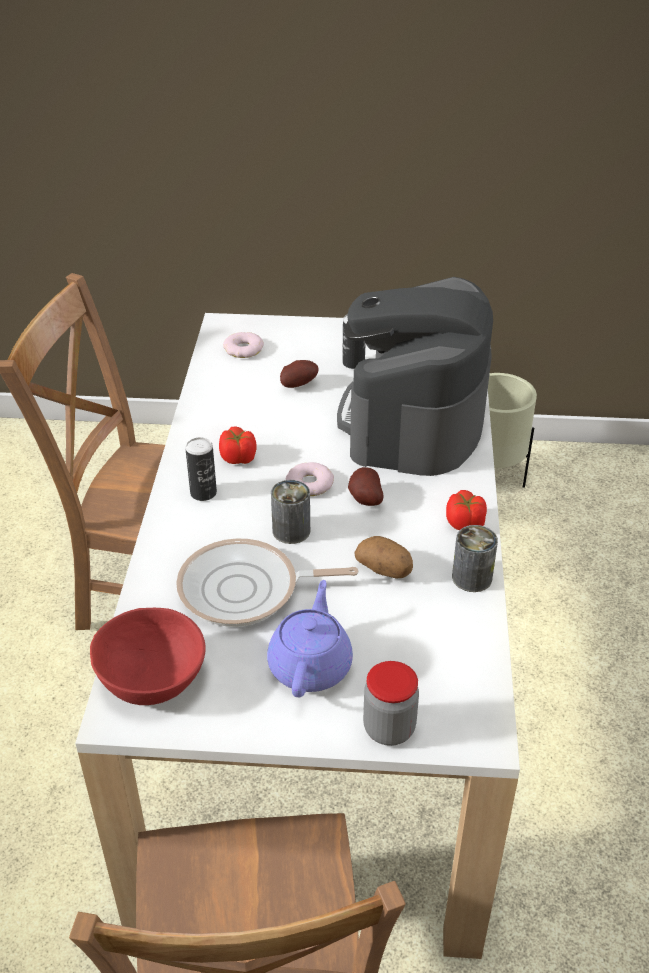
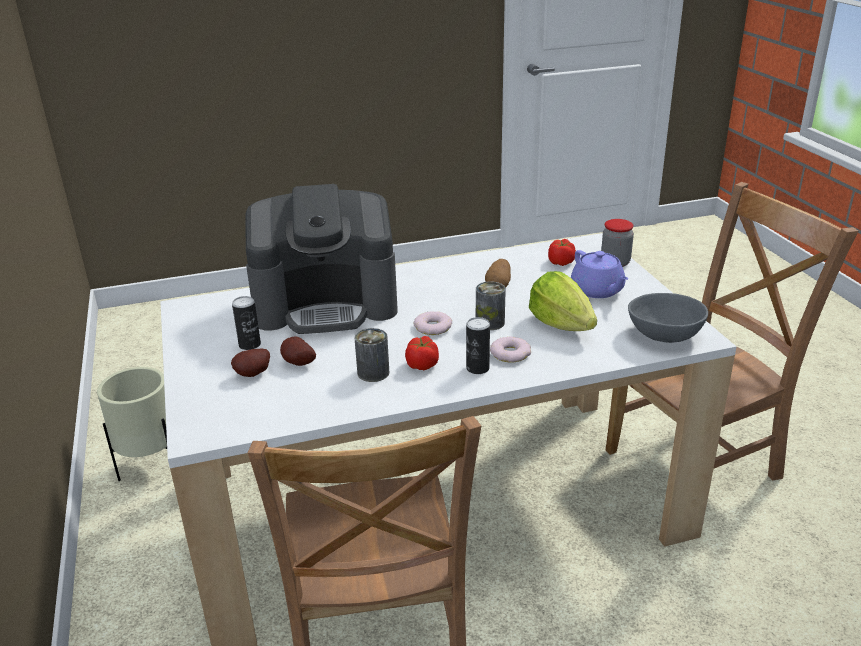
camera: 110 degrees left, 10 degrees down
red bowl [90,608,206,705] -> grey bowl [628,293,708,343]
frying pan [176,538,359,627] -> lettuce [529,271,597,331]
donut [223,332,264,358] -> donut moved to [490,336,531,363]
purple teapot [267,580,353,697] -> purple teapot turned 105 degrees counterclockwise [571,250,628,298]
potato [348,467,384,506] -> potato moved to [231,349,270,377]
tomato [446,490,487,530] -> tomato moved to [548,239,576,266]
can [452,525,498,592] -> can moved to [355,328,389,382]

